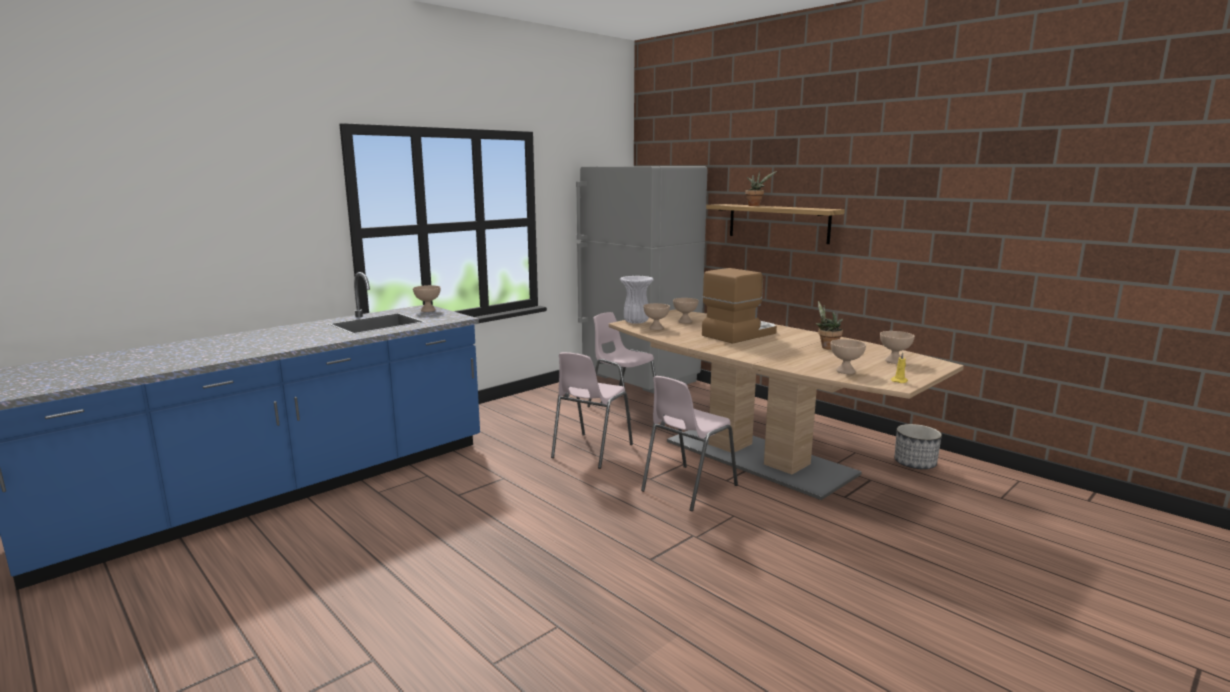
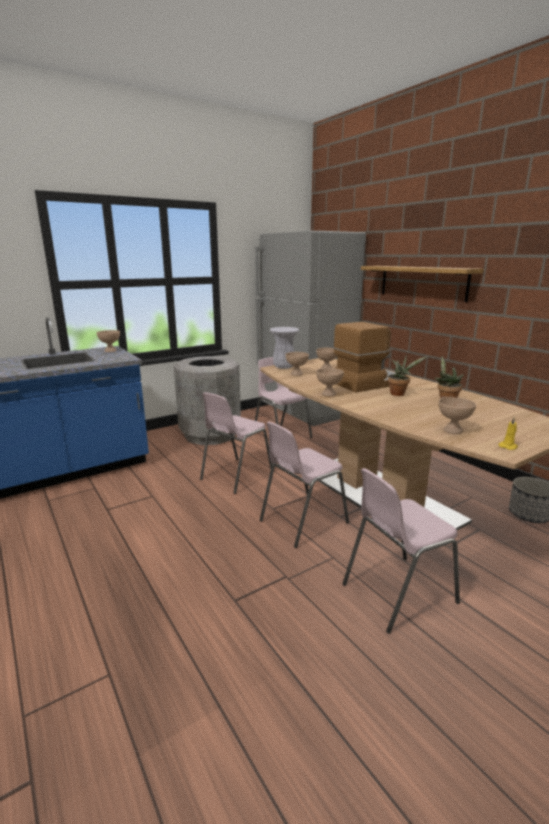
camera: 10 degrees right, 5 degrees up
potted plant [745,171,777,206] -> potted plant moved to [388,354,427,396]
beige bowl [880,331,915,364] -> beige bowl moved to [316,368,344,396]
none -> grey trash can [174,356,241,445]
none -> pink chair [342,468,460,634]

